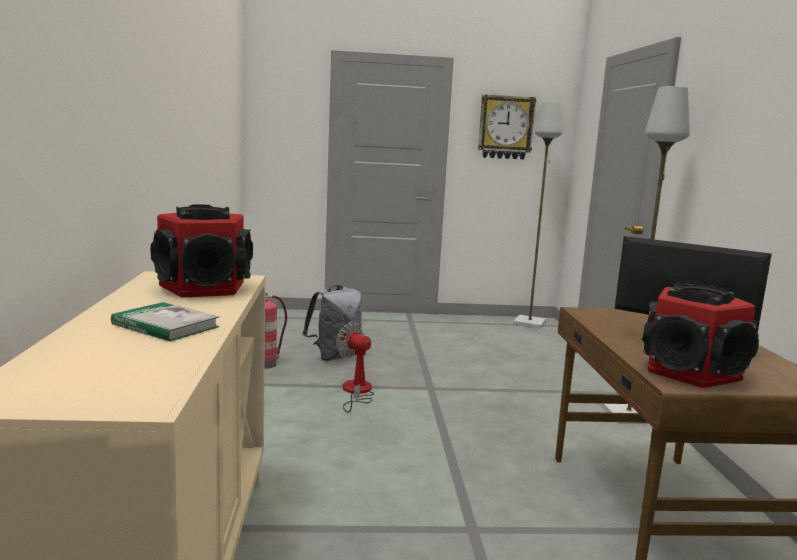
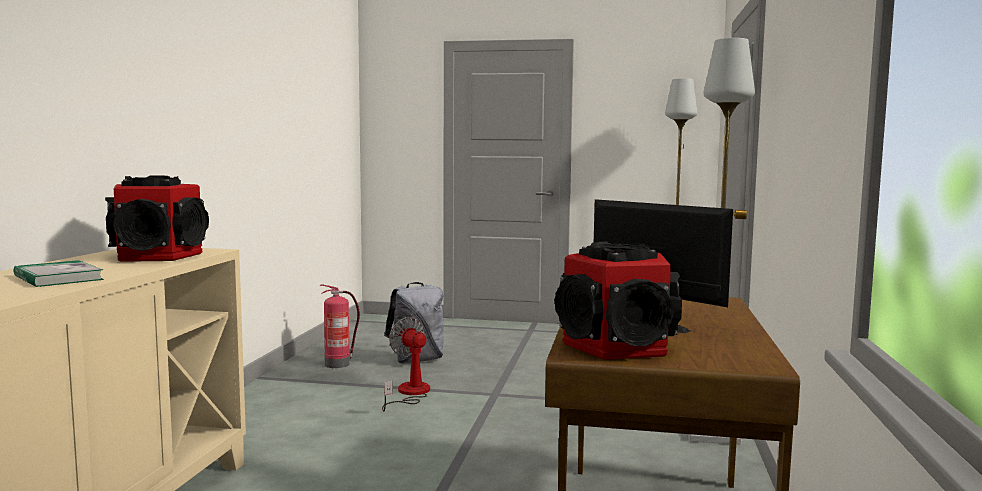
camera: 15 degrees right, 5 degrees down
wall clock [478,94,537,160] -> none

